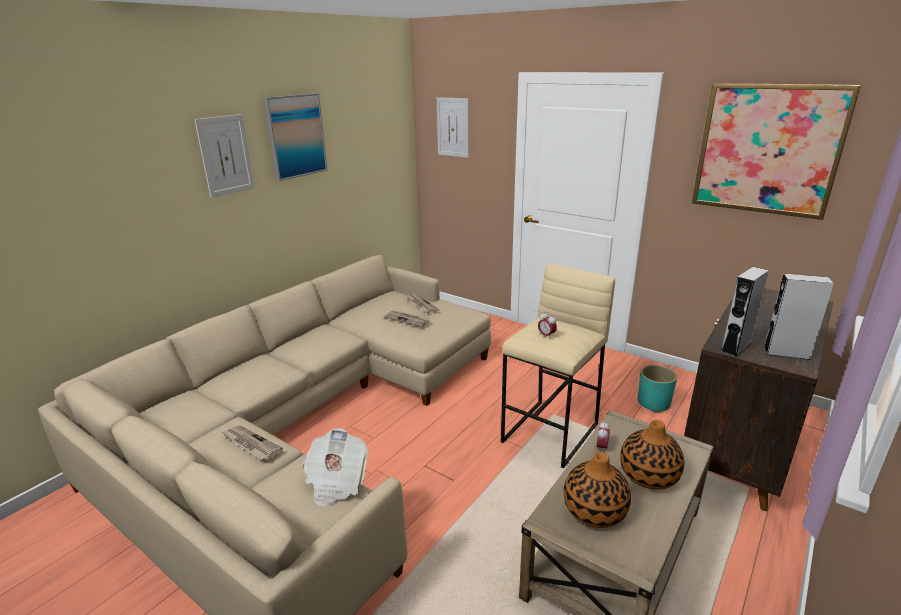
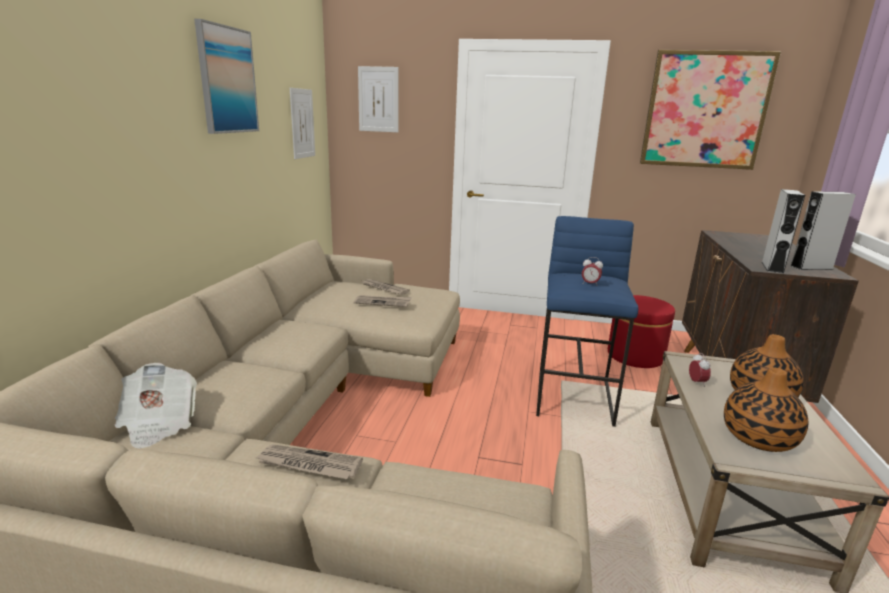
camera: 25 degrees left, 5 degrees down
picture [194,114,255,198] -> picture moved to [290,88,315,159]
newspaper [302,428,369,506] -> newspaper moved to [115,363,197,449]
beige stool [501,264,615,469] -> blue stool [536,216,639,427]
turquoise planter [638,365,677,412] -> red ottoman [608,295,675,368]

